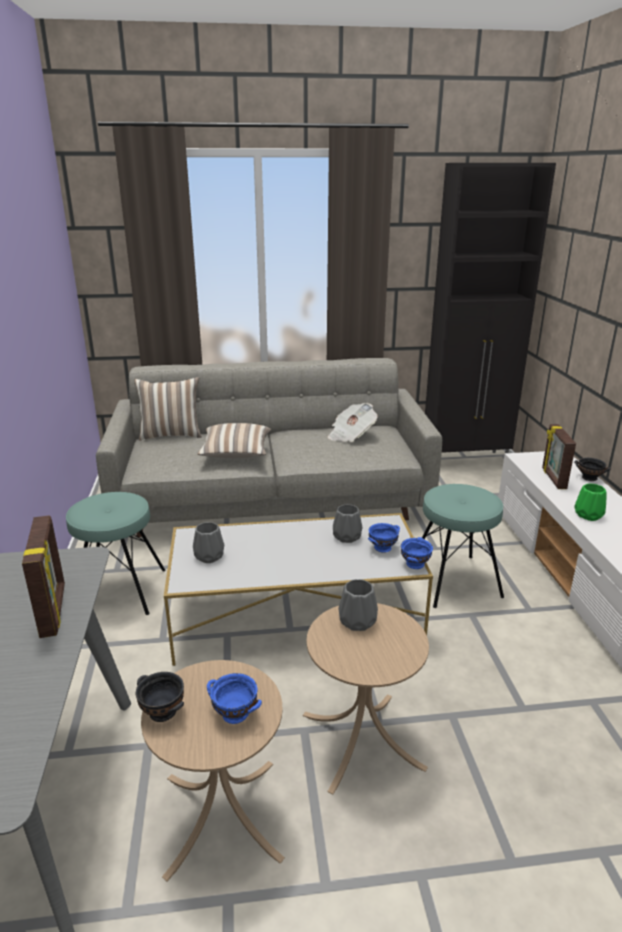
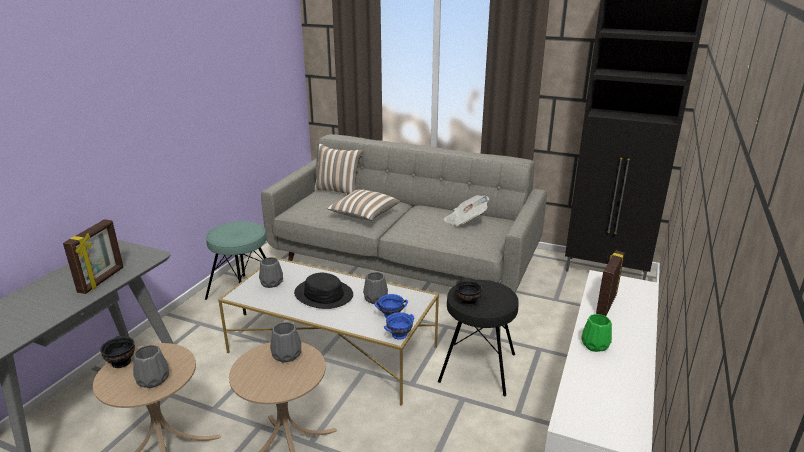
camera: 30 degrees right, 0 degrees up
blue bowl [207,673,262,724] -> grey vase [133,345,169,388]
turquoise stool [422,484,504,608] -> black stool [438,280,519,396]
black bowl [574,458,611,481] -> black bowl moved to [455,280,482,306]
none -> black hat [294,273,353,309]

